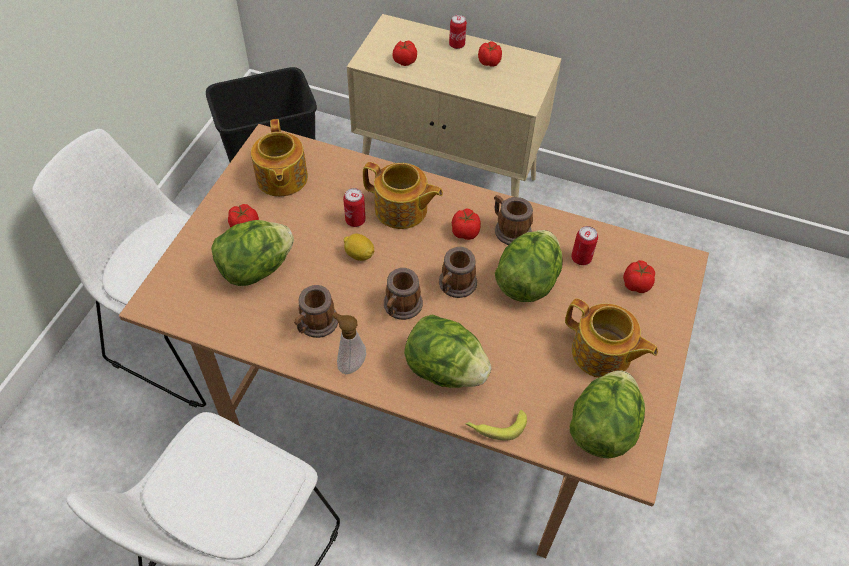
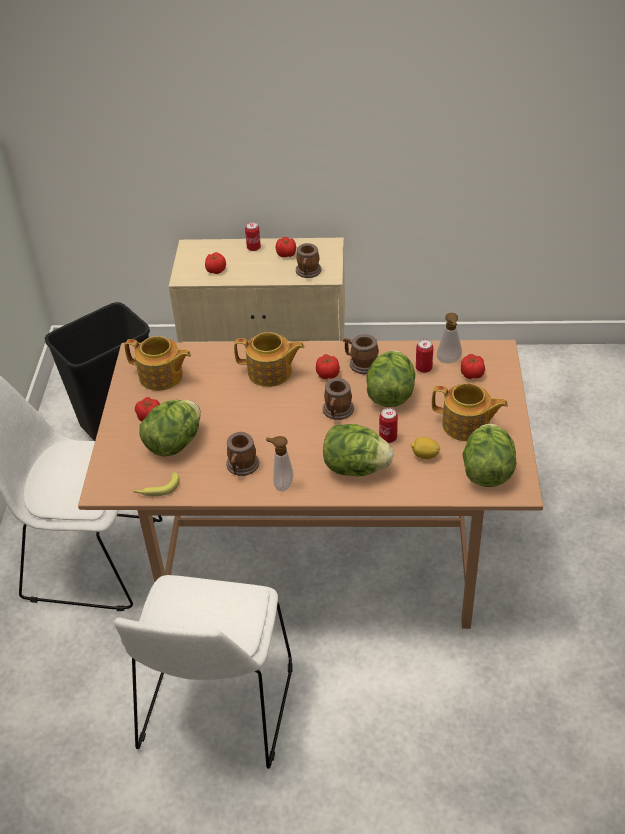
camera: 15 degrees left, 10 degrees down
teapot [251,119,308,197] -> teapot turned 45 degrees counterclockwise [124,336,191,391]
can [343,188,366,227] -> can moved to [379,408,398,443]
lemon [343,234,374,261] -> lemon moved to [411,437,440,459]
mug [384,268,423,320] -> mug moved to [296,243,321,278]
banana [465,410,527,441] -> banana moved to [133,472,180,496]
none -> soap dispenser [437,313,462,364]

